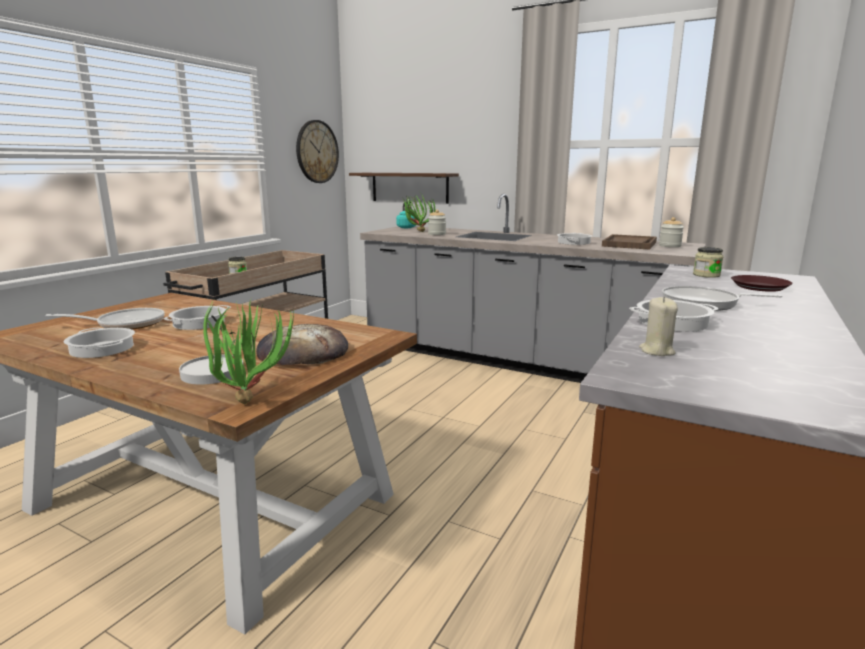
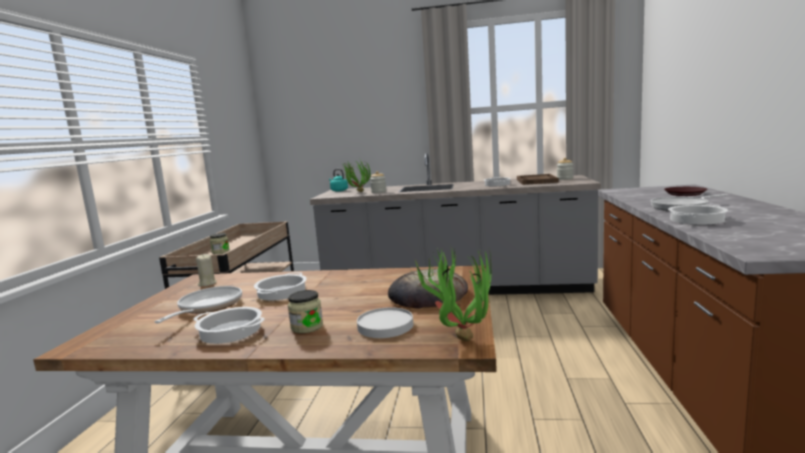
camera: 20 degrees left, 5 degrees down
frying pan [45,308,165,330] -> frying pan turned 45 degrees counterclockwise [155,286,242,323]
wall clock [296,120,339,183] -> none
shelf [349,173,459,204] -> none
beige candle [639,297,678,356] -> beige candle moved to [196,254,217,286]
jar [693,247,724,278] -> jar moved to [288,290,323,333]

